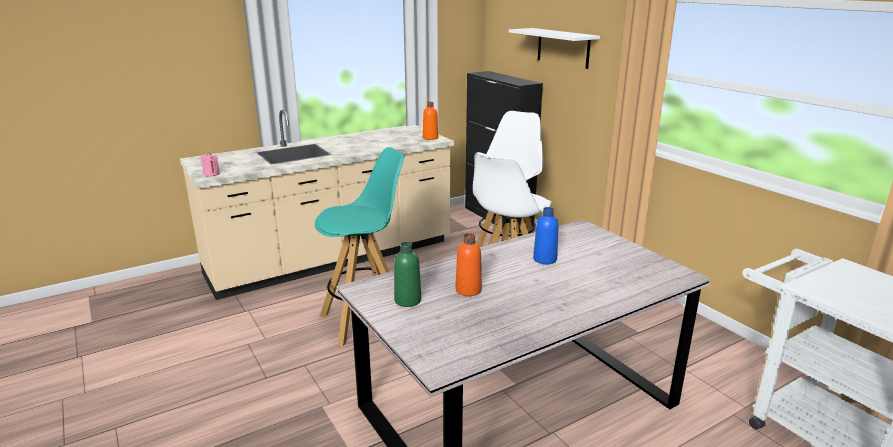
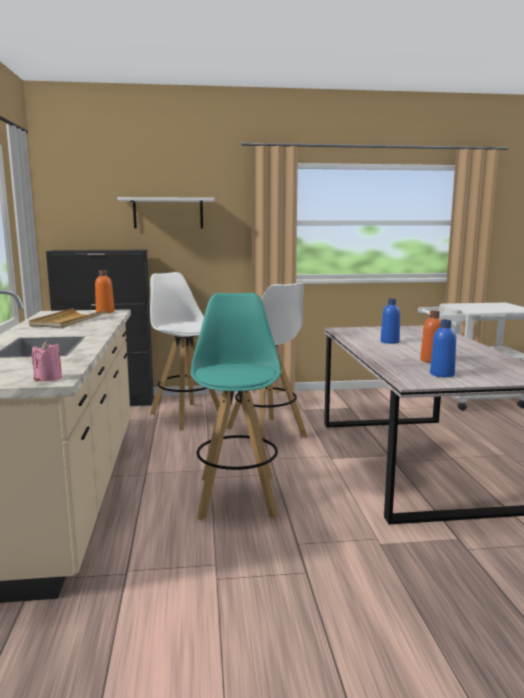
camera: 65 degrees left, 10 degrees down
green bottle [394,242,421,307] -> blue bottle [430,320,456,377]
none -> beige tray [29,308,107,328]

